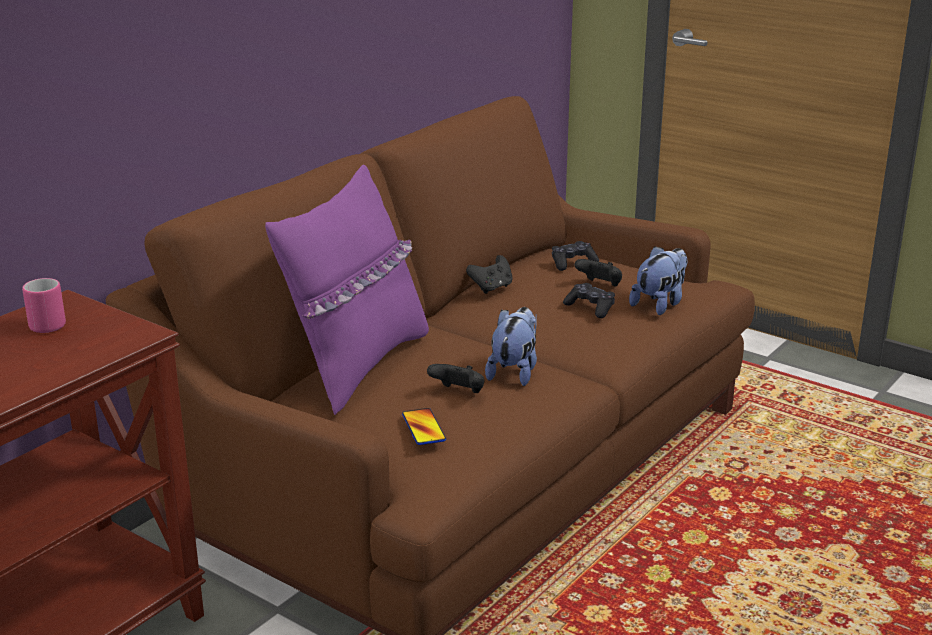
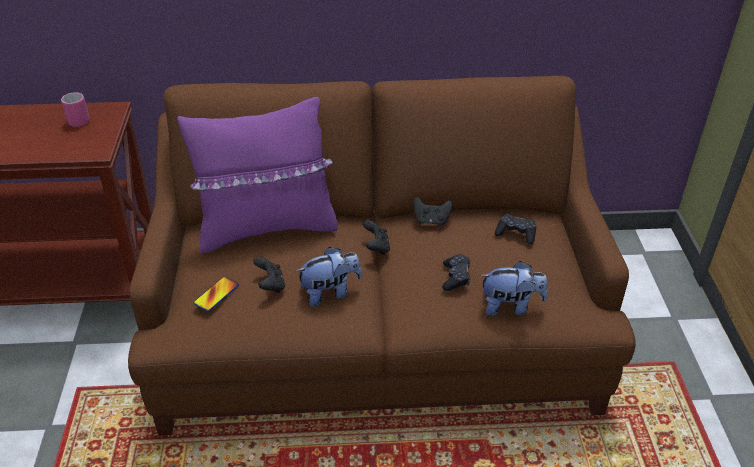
camera: 50 degrees right, 15 degrees up
black game controller [574,259,622,287] -> black game controller moved to [363,220,390,255]

